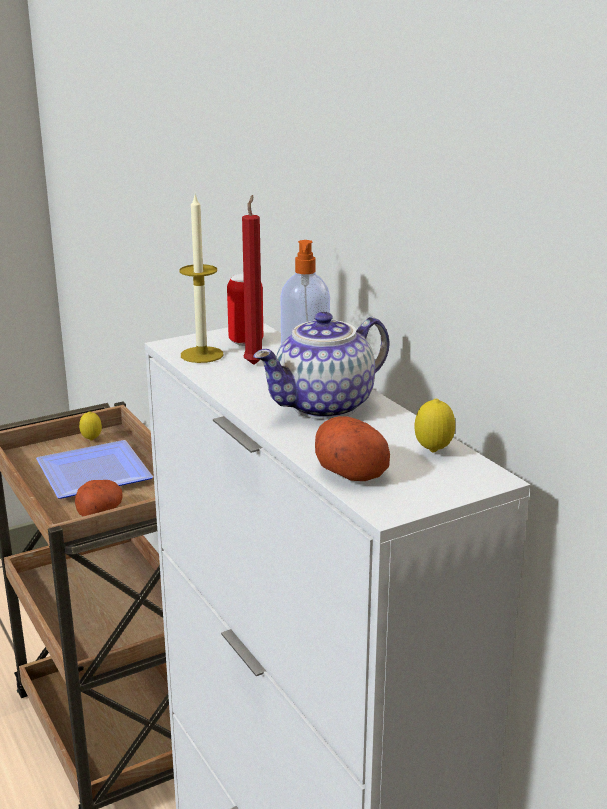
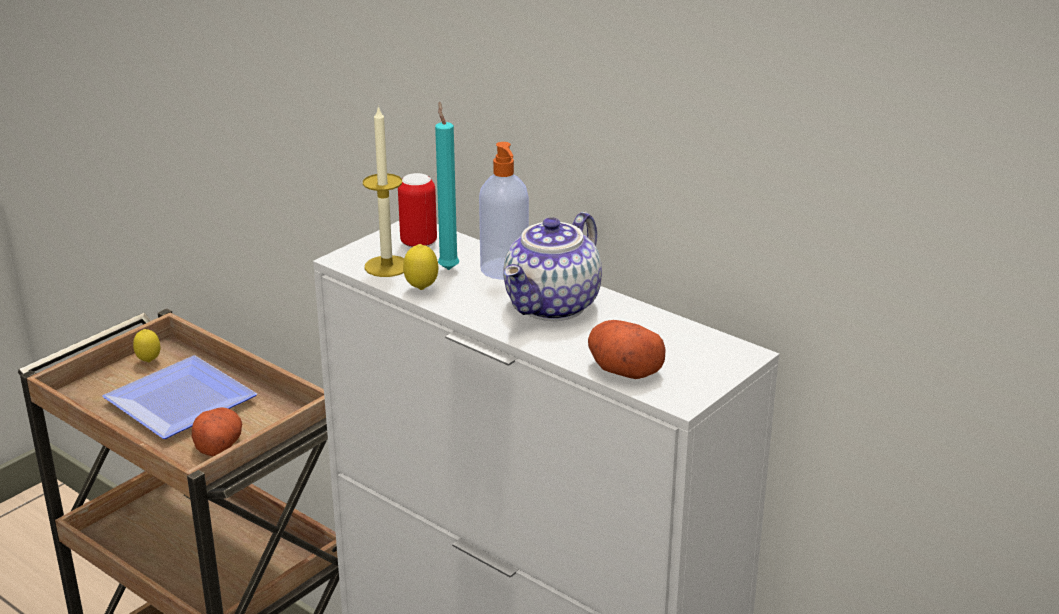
camera: 20 degrees left, 5 degrees up
red candle [242,195,262,365] -> turquoise candle [435,102,459,270]
lemon [414,399,455,452] -> lemon moved to [403,244,438,290]

